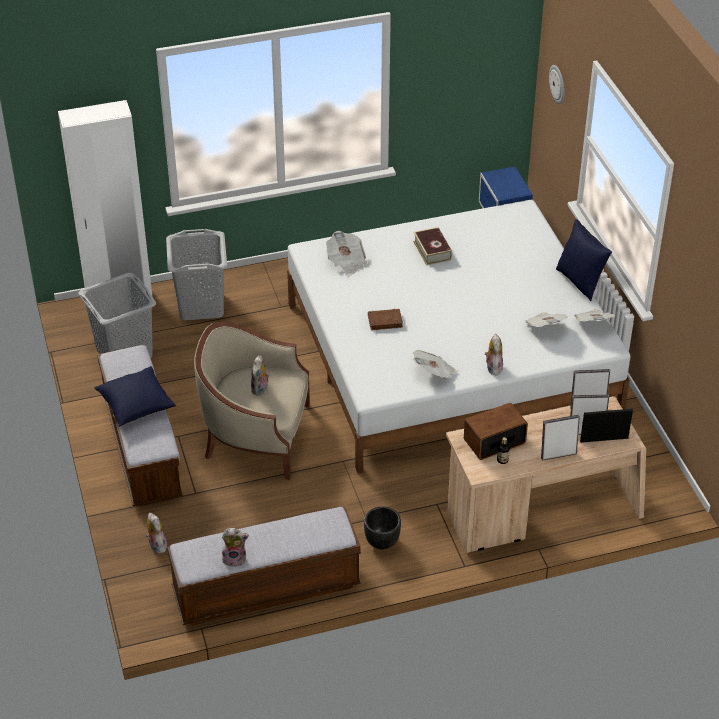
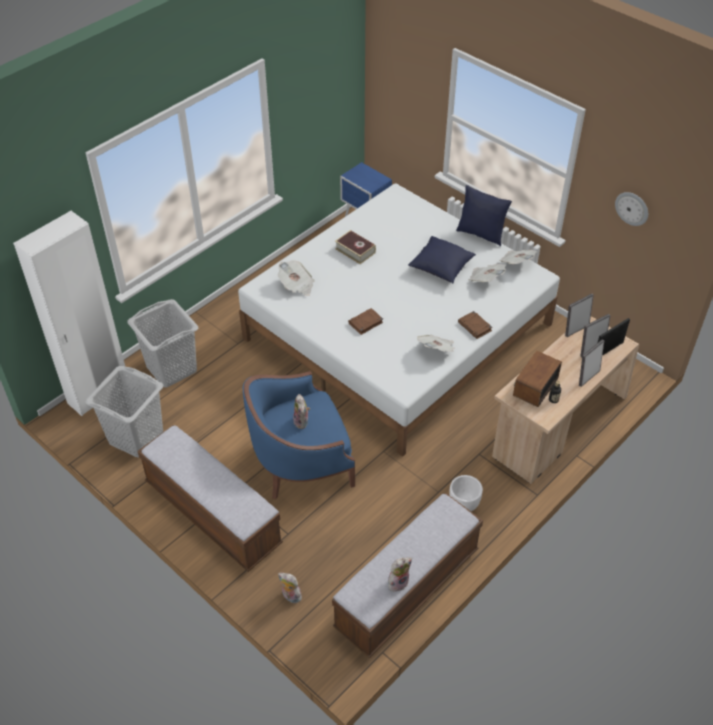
camera: 30 degrees left, 5 degrees up
blue pillow [95,366,176,427] -> blue pillow moved to [408,236,476,283]
beige armchair [194,322,310,480] -> blue armchair [243,371,355,500]
black planter [364,506,401,549] -> white planter [449,475,483,511]
plush toy [485,334,503,376] -> brown book [458,311,492,339]
wall clock [549,65,565,104] -> wall clock moved to [615,192,648,226]

